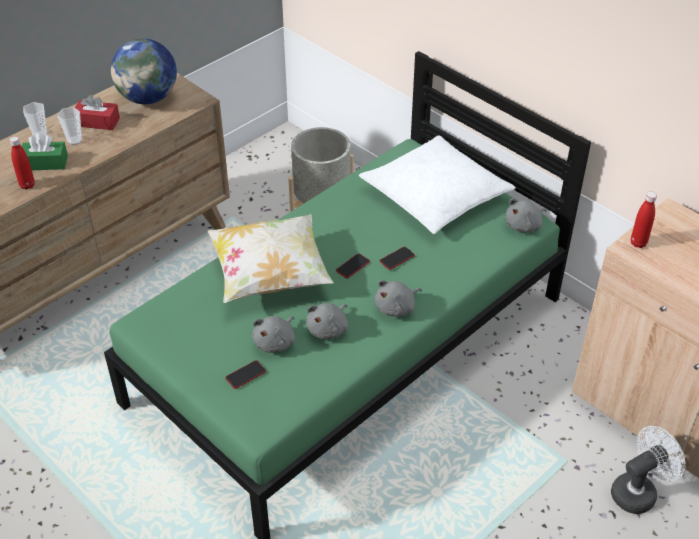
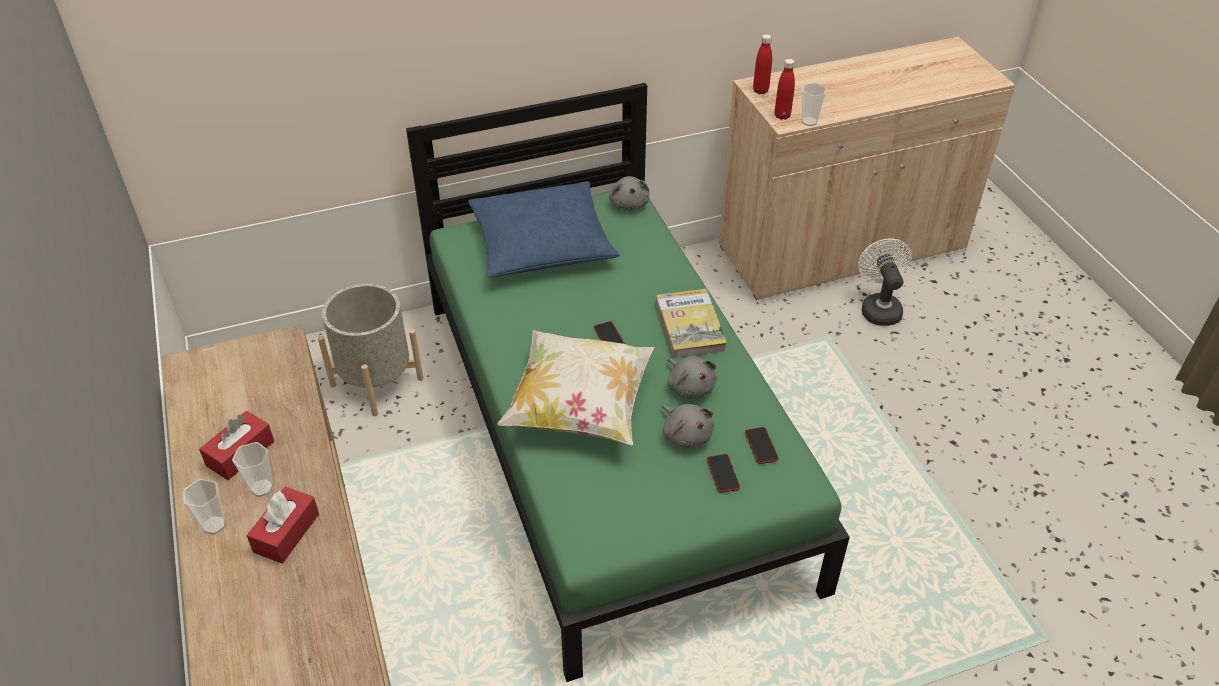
camera: 65 degrees left, 0 degrees up
red bottle [9,136,35,190] -> red bottle moved to [753,34,772,94]
green tissue box [21,133,68,170] -> red tissue box [246,487,319,563]
globe [111,38,177,104] -> none
white pillow [359,135,516,234] -> blue pillow [468,181,620,278]
grey plush toy [375,280,422,317] -> book [656,289,727,358]
phone [379,247,415,270] -> phone moved to [745,427,779,464]
none -> cup [802,83,826,126]

